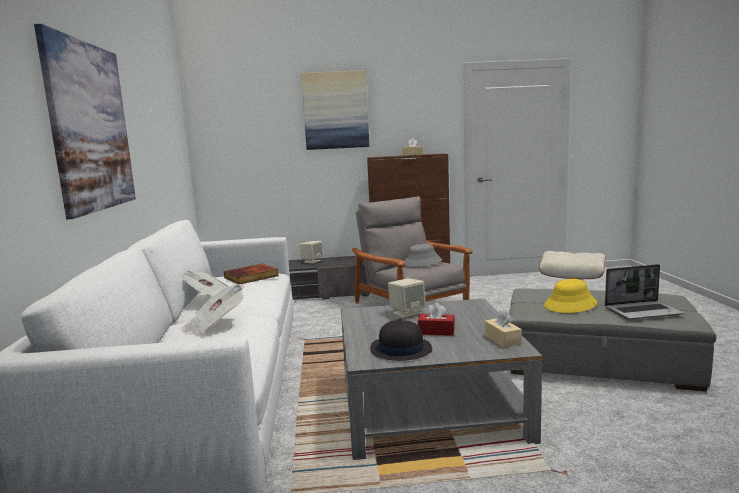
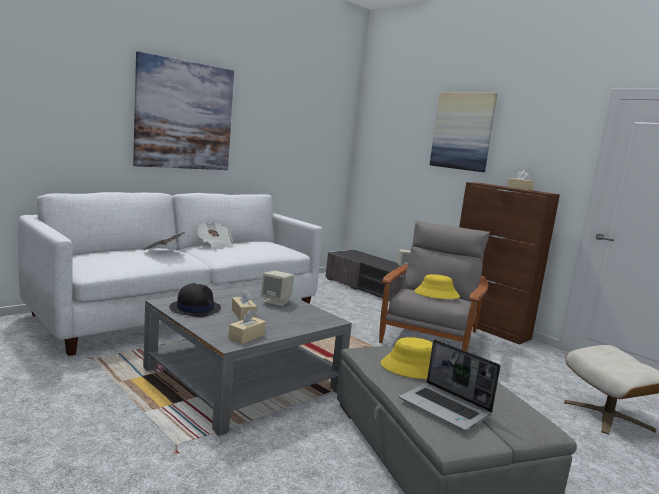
camera: 50 degrees right, 0 degrees up
book [224,264,279,284] -> none
grey hat [404,244,442,267] -> yellow hat [414,274,460,299]
red tissue box [418,303,455,336] -> beige tissue box [232,289,257,320]

